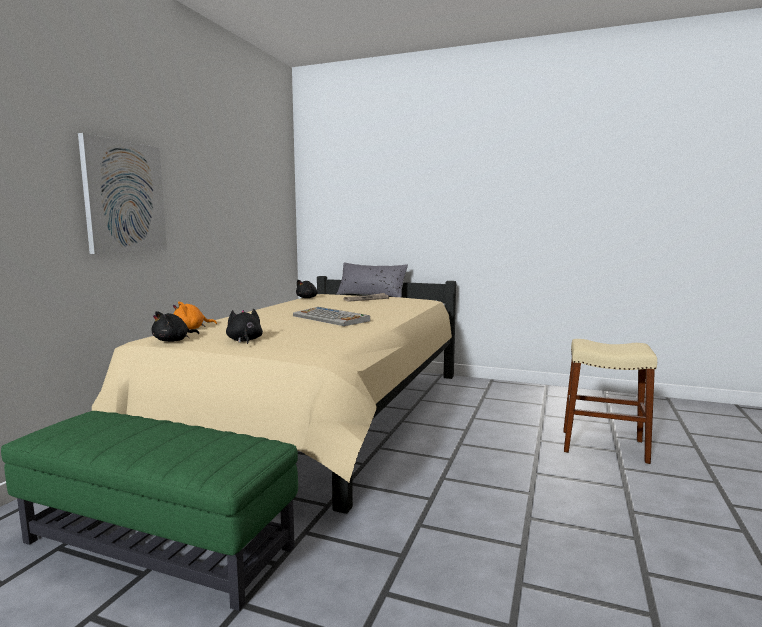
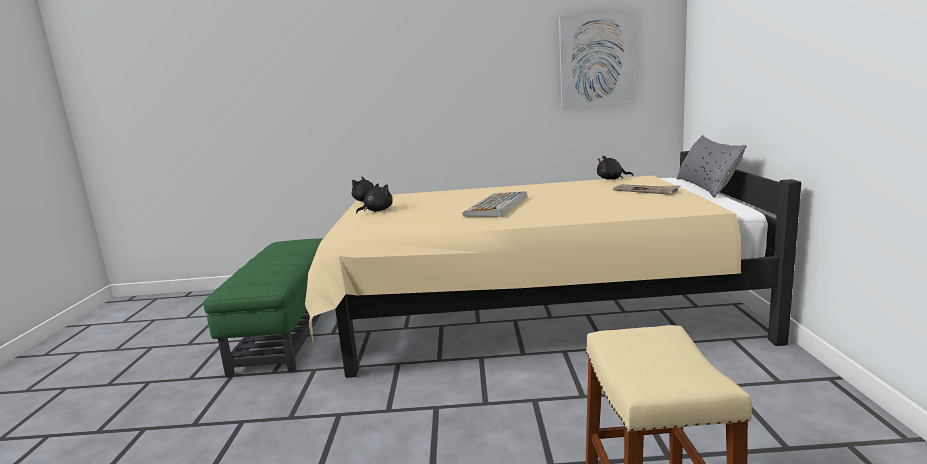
camera: 70 degrees right, 5 degrees up
picture [78,133,167,254] -> picture moved to [559,11,635,108]
orange plush toy [173,301,217,329] -> none

